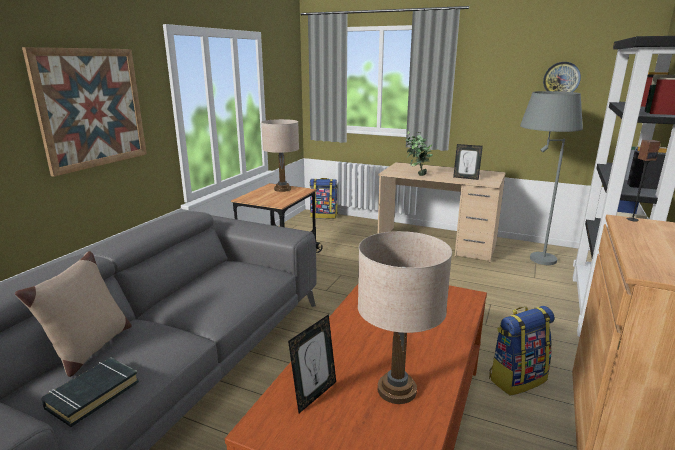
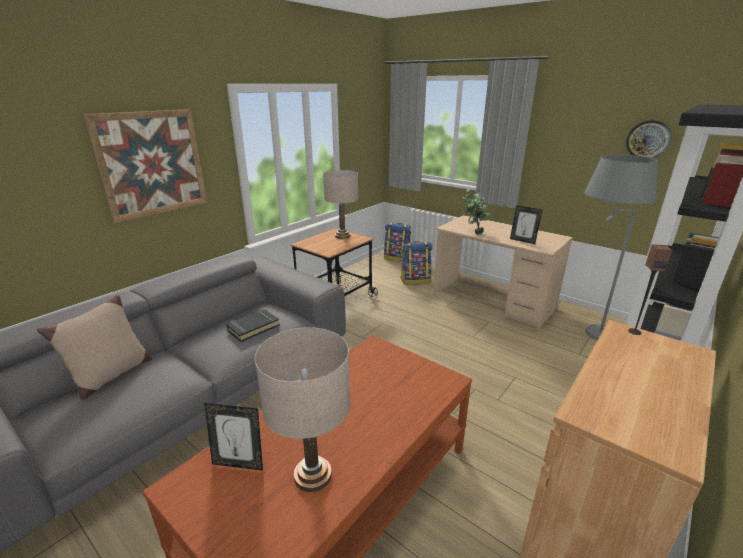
camera: 15 degrees right, 5 degrees up
black book [41,357,139,427] -> black book moved to [226,309,280,342]
picture frame [288,314,336,413] -> picture frame turned 45 degrees clockwise [204,403,263,471]
backpack [489,306,555,396] -> backpack moved to [400,241,432,285]

